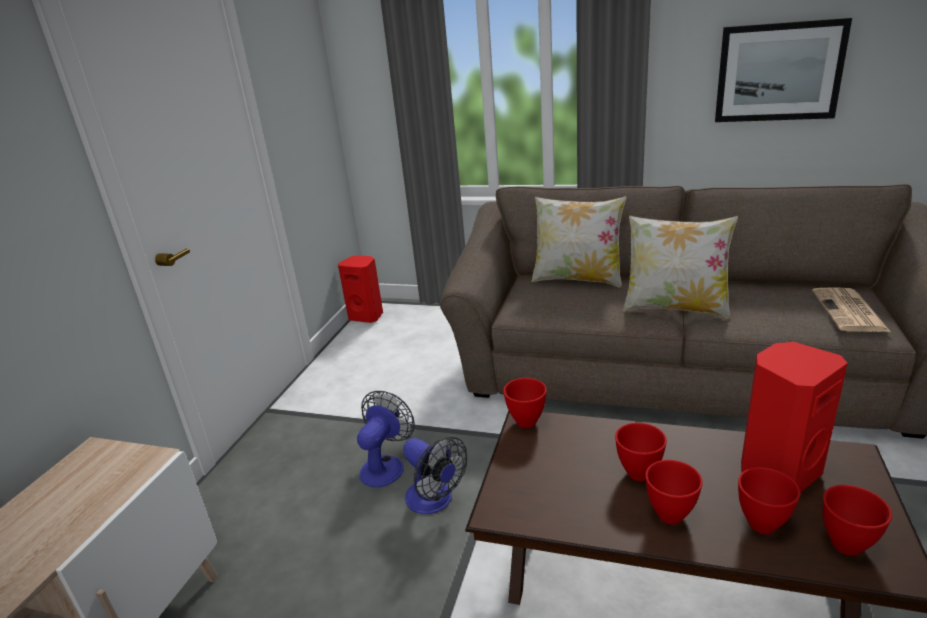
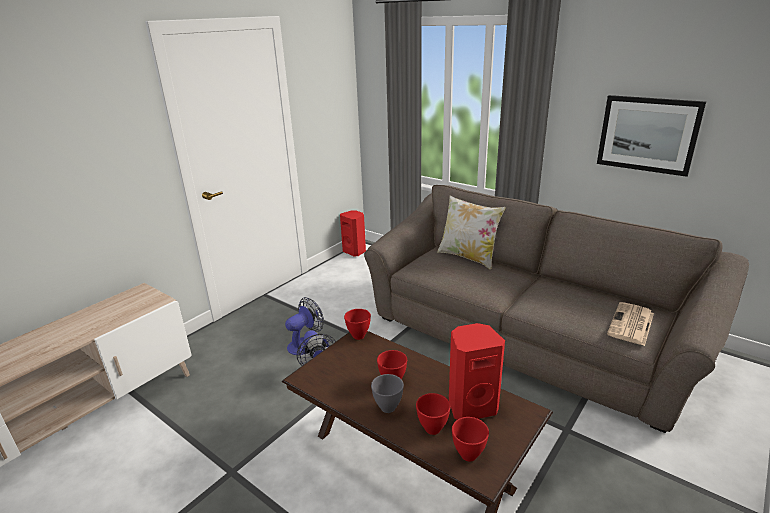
camera: 20 degrees right, 0 degrees up
pillow [623,216,738,319] -> none
red bowl [645,460,703,524] -> grey bowl [371,374,404,413]

